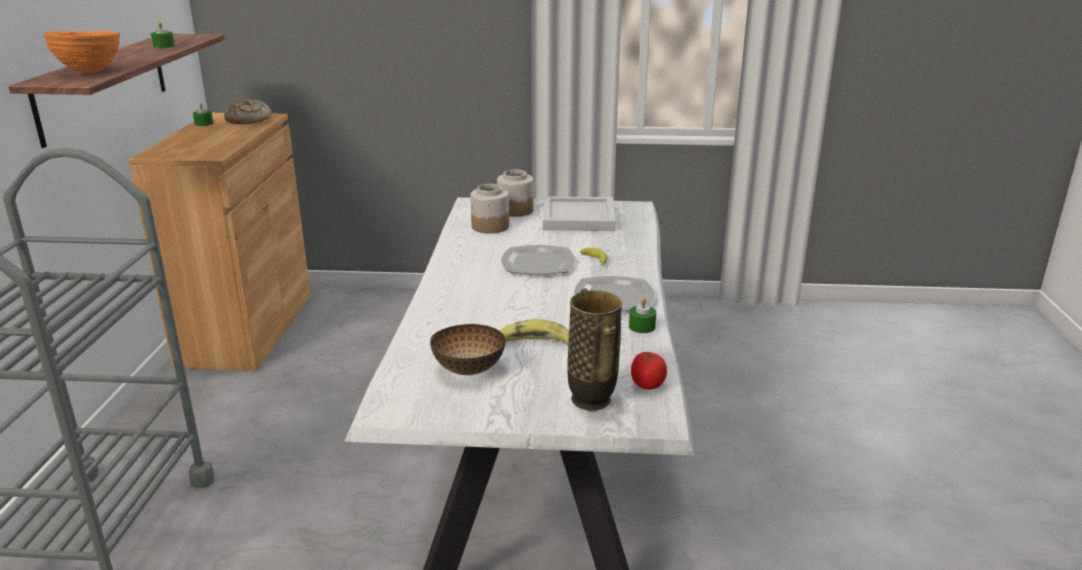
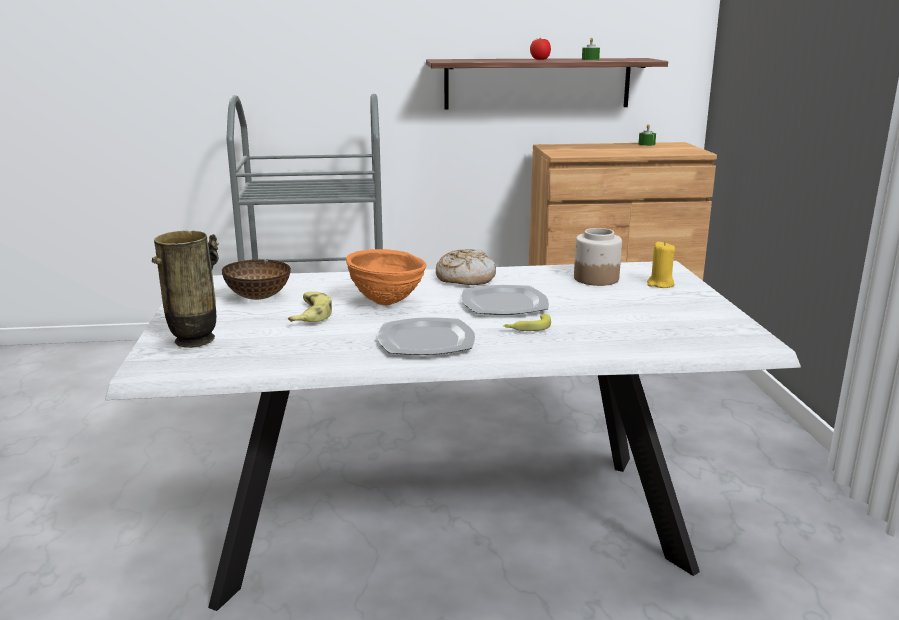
camera: 80 degrees right, 5 degrees down
orange bowl [43,31,120,73] -> orange bowl moved to [346,249,426,305]
bread [224,99,272,124] -> bread moved to [436,249,496,285]
jar [497,170,534,217] -> yellow candle [647,241,675,288]
white tray [543,196,616,231] -> none
green candle [629,298,656,333] -> none
tomato [631,352,667,390] -> tomato moved to [530,38,551,60]

